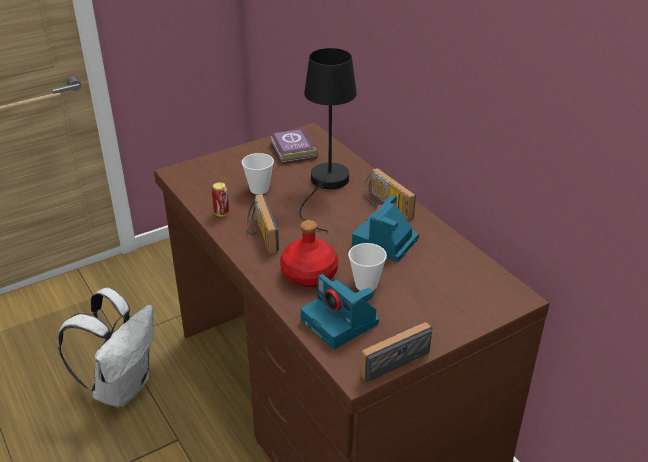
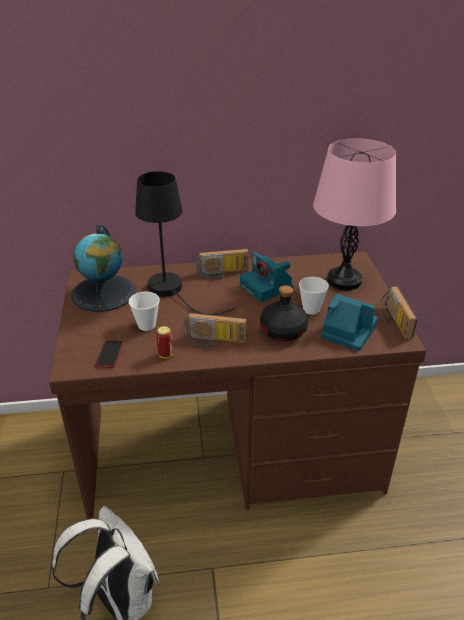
camera: 65 degrees left, 0 degrees up
book [270,128,318,164] -> globe [71,224,136,312]
red bottle [280,220,338,287] -> black bottle [260,285,308,341]
camera [301,274,379,349] -> camera turned 135 degrees counterclockwise [321,294,378,351]
none -> phone [95,340,124,368]
none -> pink table lamp [313,138,396,290]

